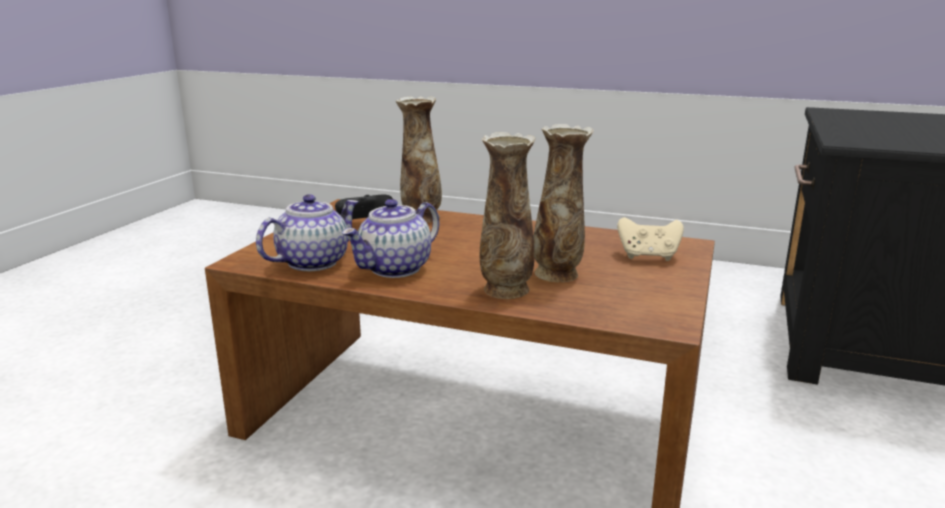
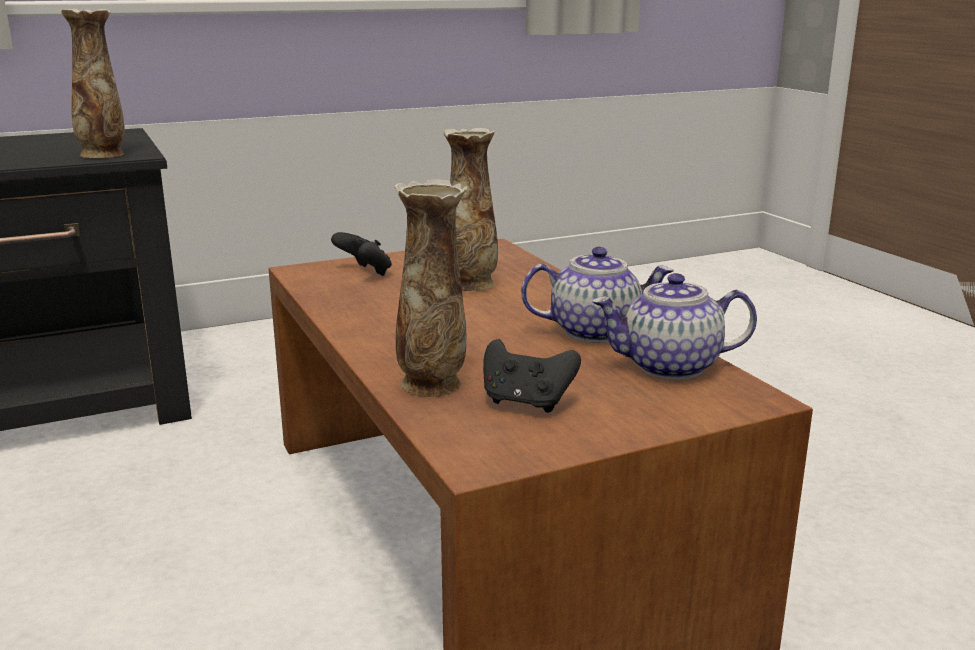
camera: 135 degrees left, 0 degrees up
vase [480,132,535,299] -> vase moved to [60,9,125,158]
beige game controller [617,217,684,261] -> black game controller [331,232,392,276]

